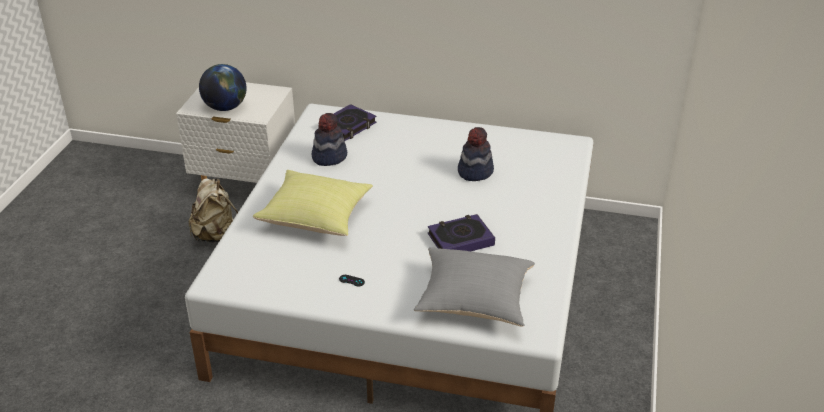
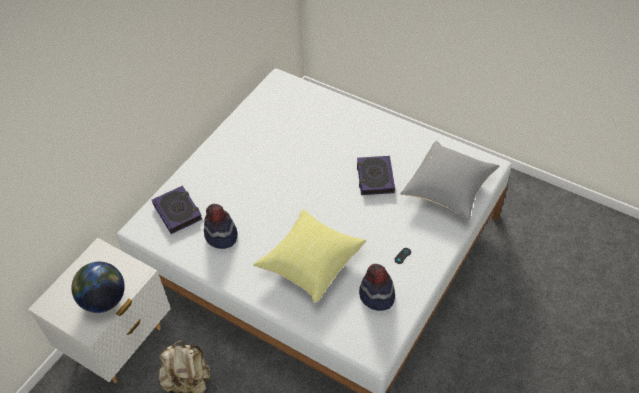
camera: 70 degrees left, 15 degrees up
hat [458,127,494,181] -> hat moved to [359,264,395,311]

